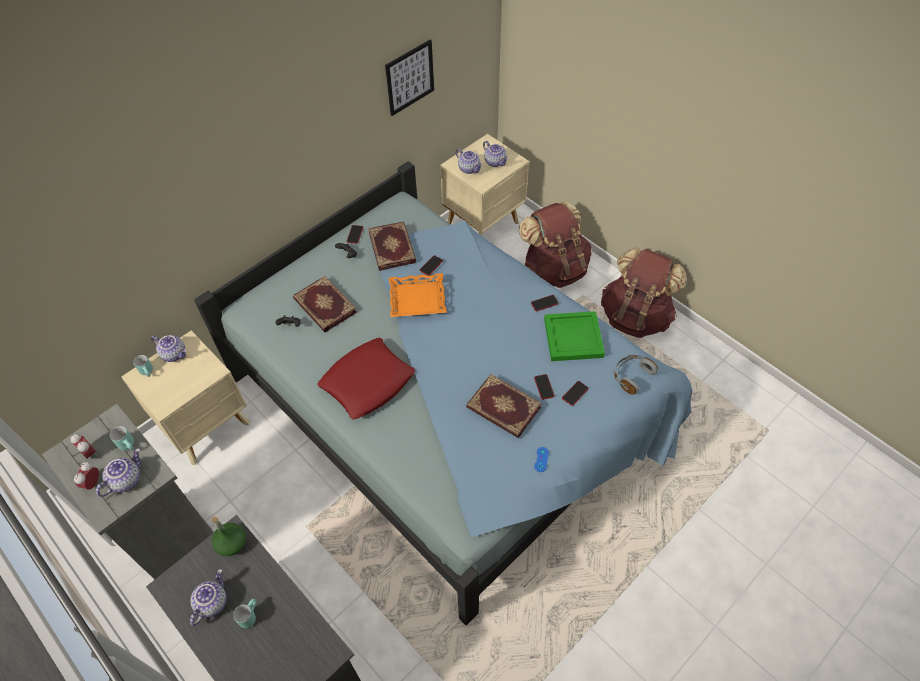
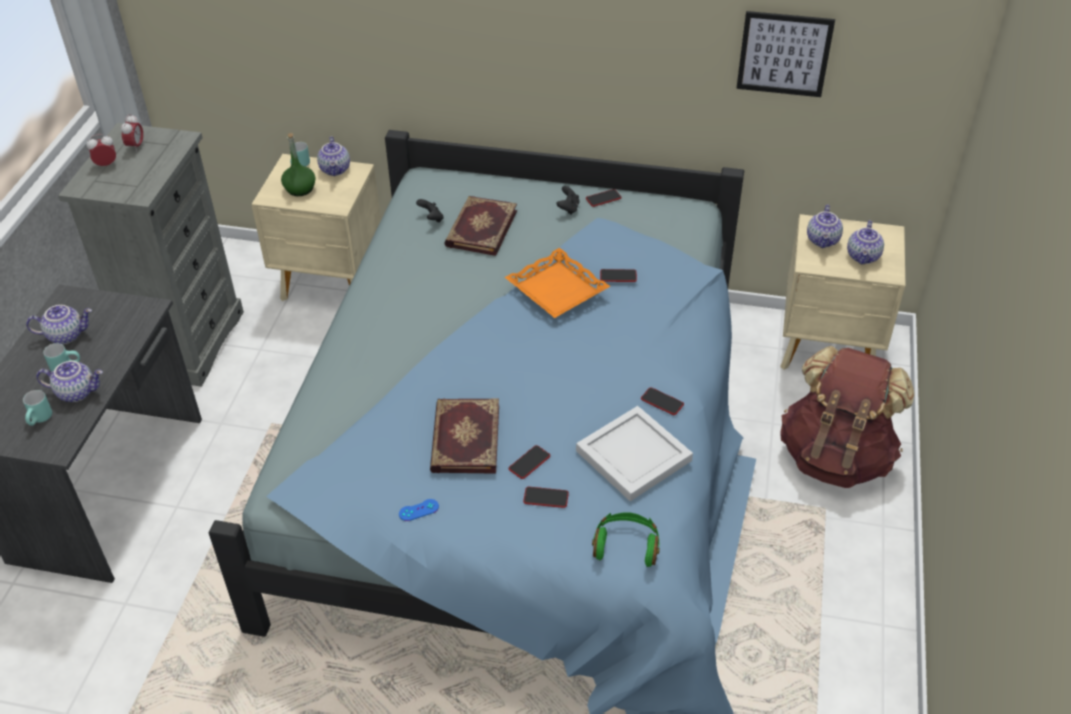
camera: 55 degrees right, 10 degrees down
teapot [96,448,141,497] -> teapot moved to [36,361,103,402]
turquoise mug [110,426,134,451] -> turquoise mug moved to [23,390,52,426]
green bottle [211,516,246,556] -> green bottle moved to [281,133,316,196]
red pillow [317,338,415,420] -> none
book [368,222,416,271] -> none
green tray [544,311,605,361] -> white tray [576,406,693,501]
brown backpack [601,248,687,338] -> none
grey headphones [613,355,658,395] -> green headphones [592,512,660,567]

